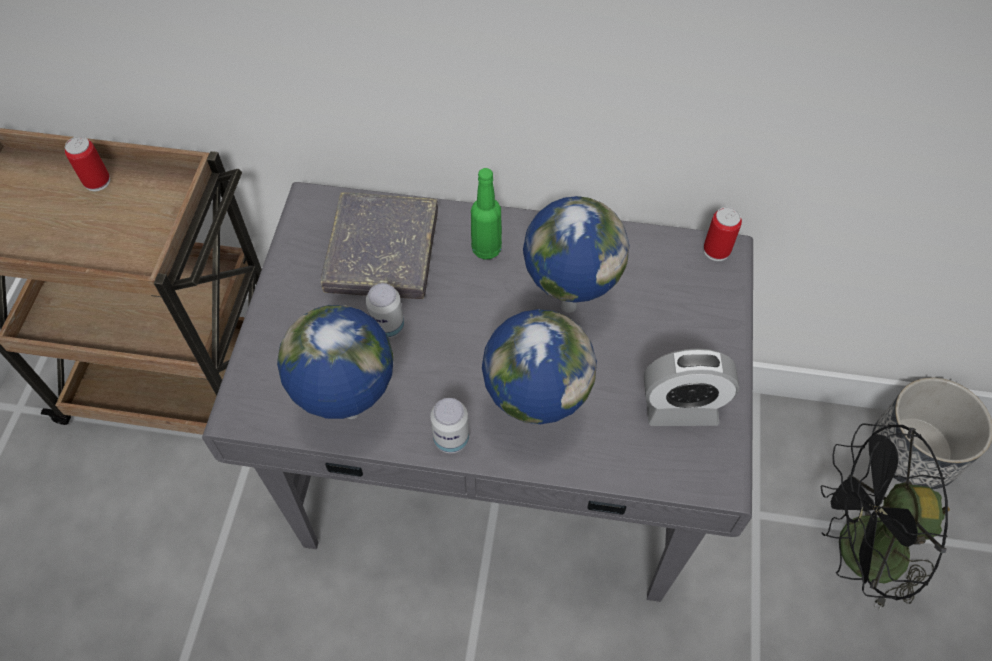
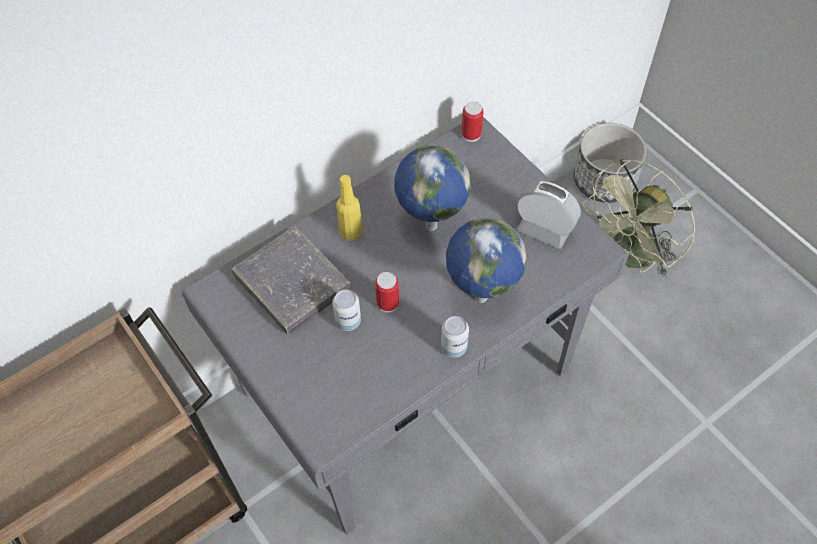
camera: 45 degrees left, 0 degrees up
can [65,136,110,191] -> can moved to [375,272,399,312]
globe [277,305,393,419] -> none
green bottle [471,168,502,260] -> yellow bottle [337,175,363,241]
alarm clock [644,348,739,426] -> alarm clock turned 105 degrees counterclockwise [517,181,581,249]
black fan [820,423,950,610] -> green fan [582,159,695,277]

